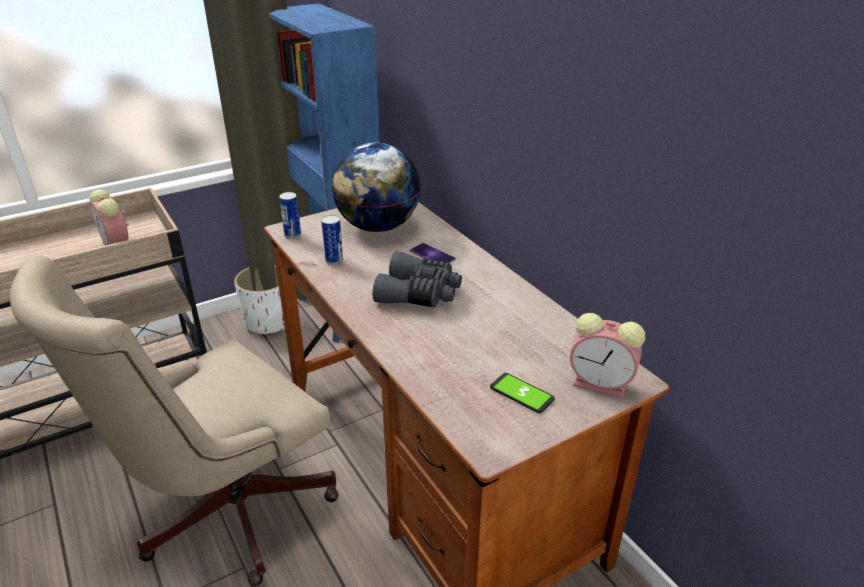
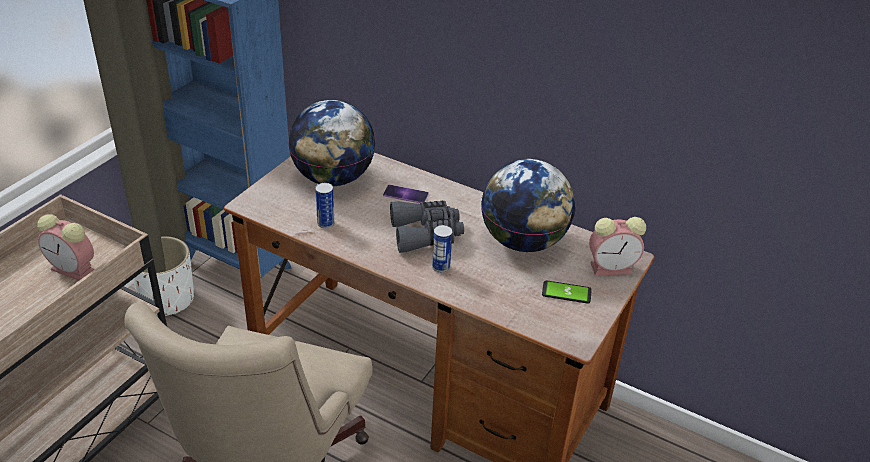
camera: 30 degrees left, 5 degrees up
can [279,192,301,239] -> can moved to [432,225,452,273]
none -> globe [481,159,575,252]

